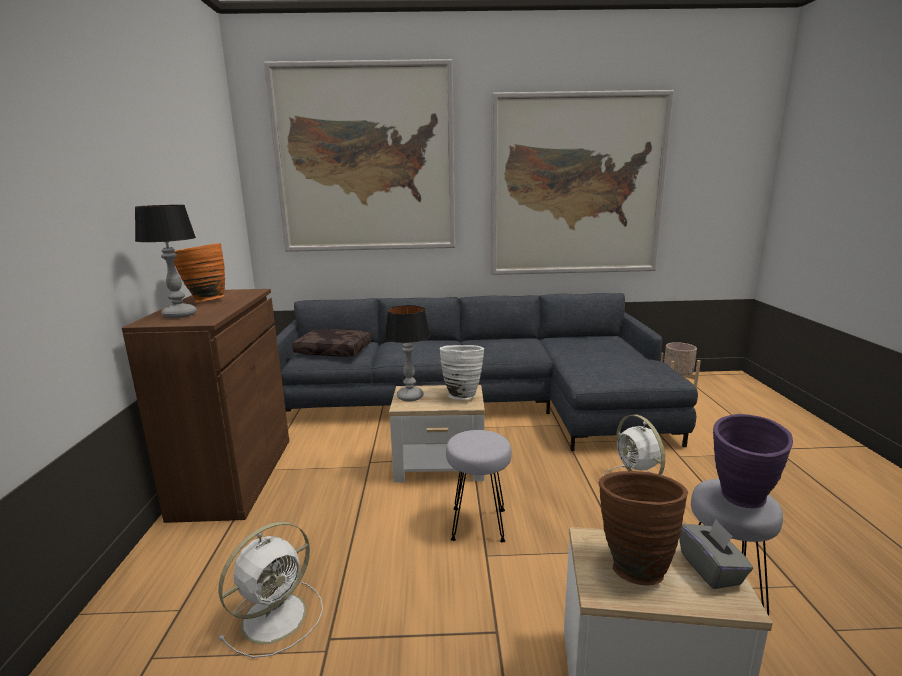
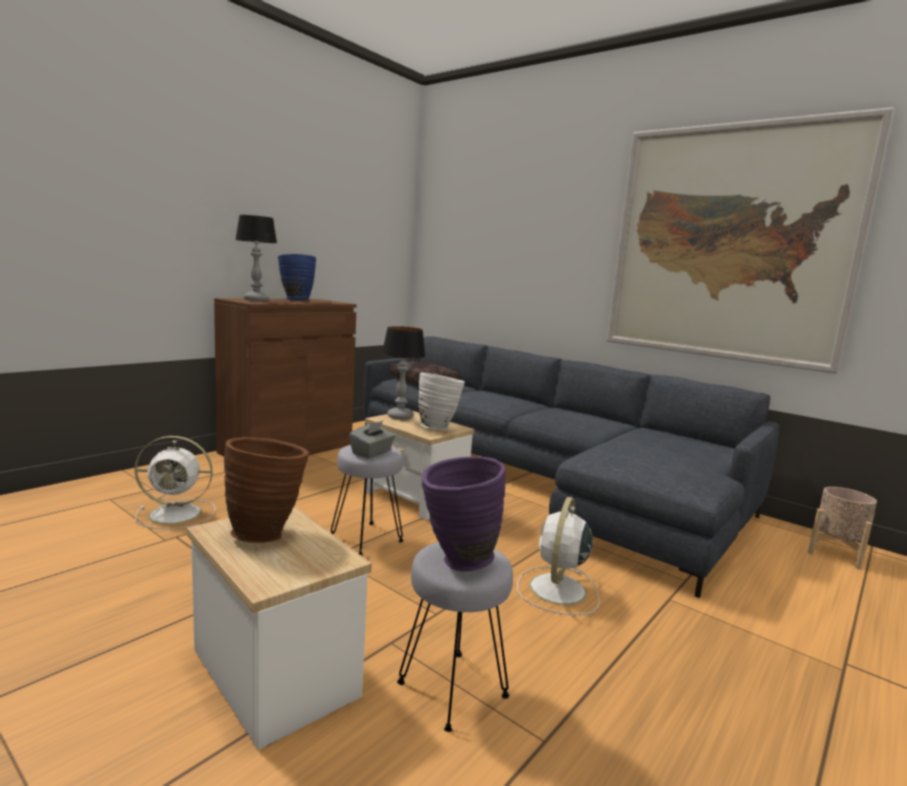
camera: 40 degrees right, 5 degrees down
orange vase [174,243,225,302] -> blue vase [278,254,316,300]
picture [264,59,455,252] -> none
grey tissue box [679,519,753,589] -> grey tissue box moved to [349,421,395,458]

